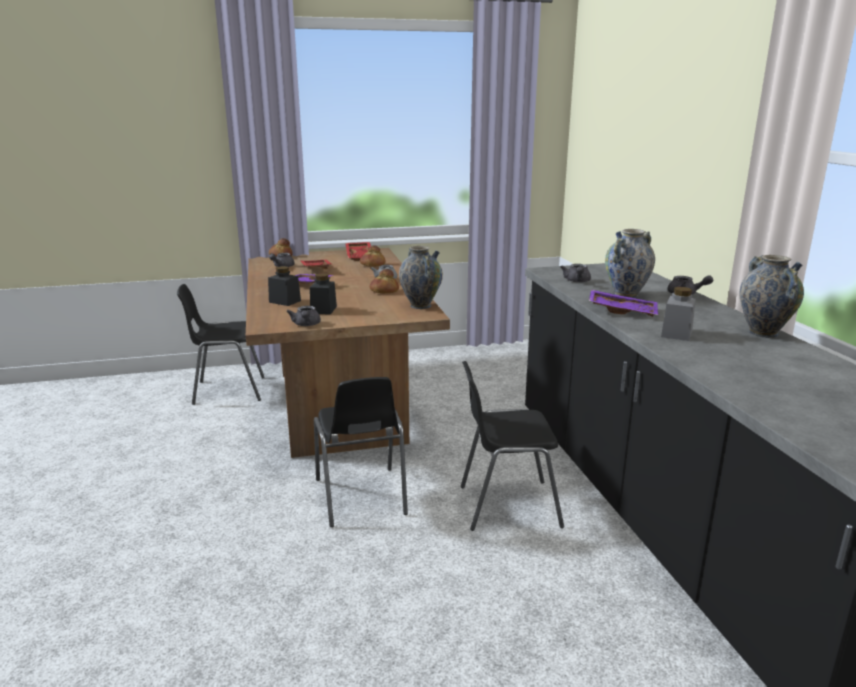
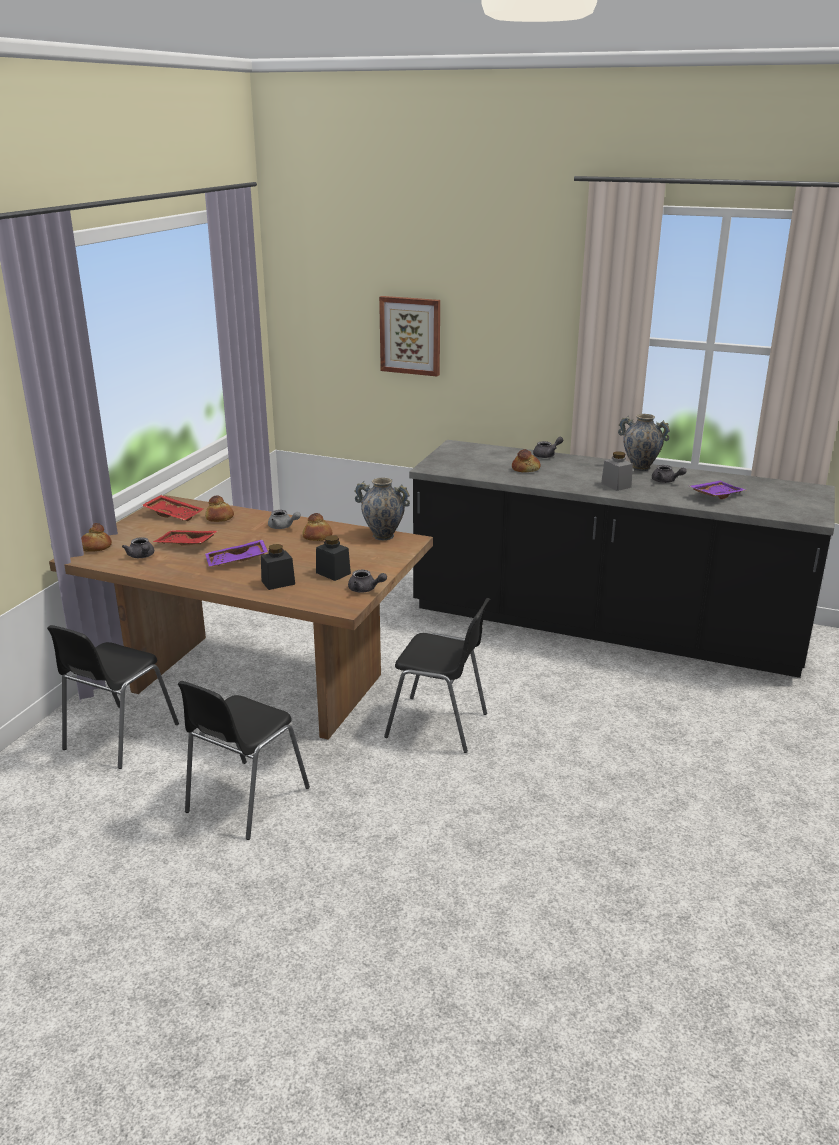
camera: 55 degrees left, 5 degrees up
black chair [461,361,564,531] -> black chair moved to [178,681,310,840]
grey teapot [561,264,591,282] -> grey teapot moved to [652,465,686,483]
purple tray [589,290,658,317] -> purple tray moved to [690,481,746,499]
vase [605,229,655,298] -> bread [512,449,541,472]
none -> picture [379,296,440,377]

